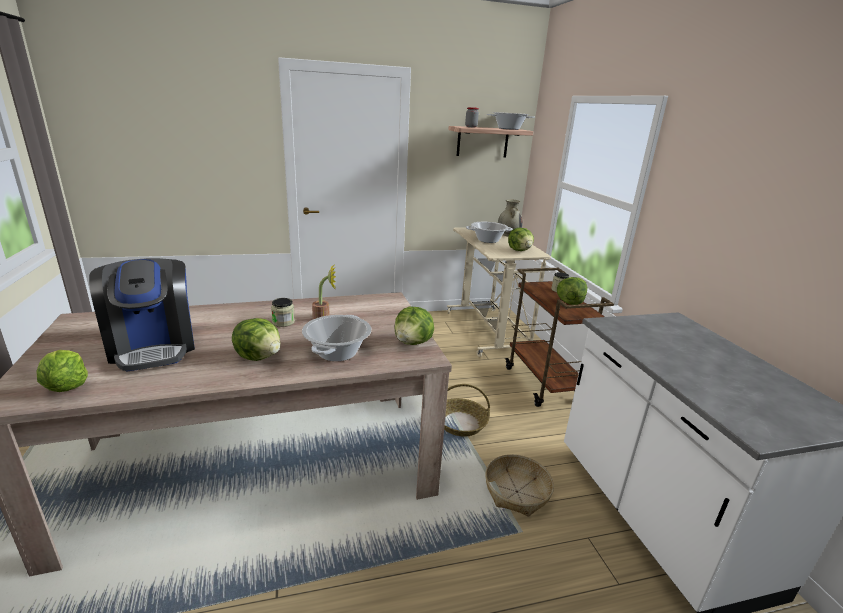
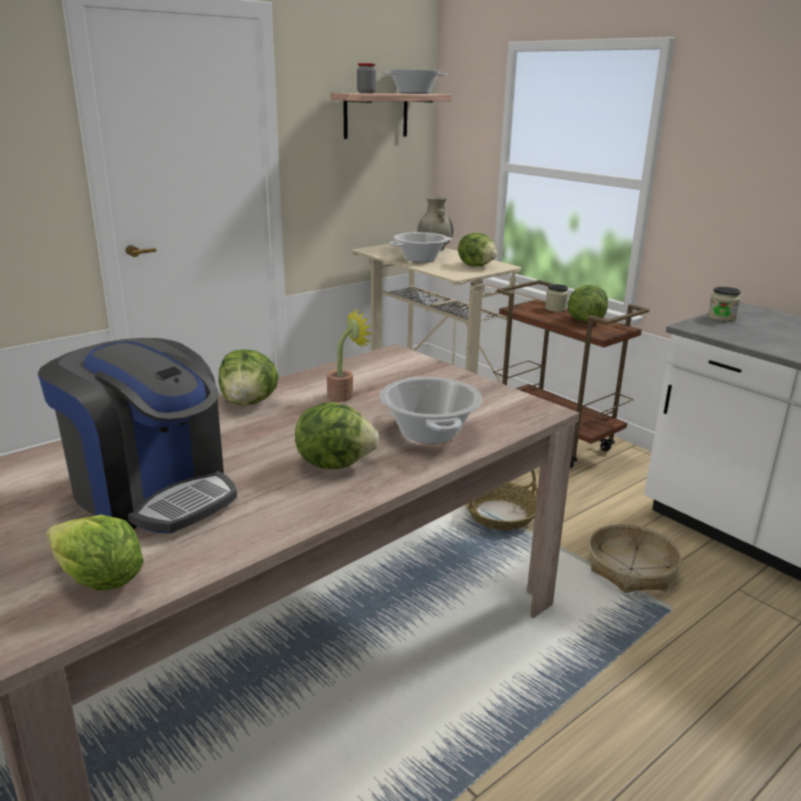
camera: 25 degrees left, 0 degrees up
jar [271,298,295,327] -> jar moved to [708,287,741,321]
lettuce [394,307,434,345] -> lettuce moved to [219,349,279,405]

